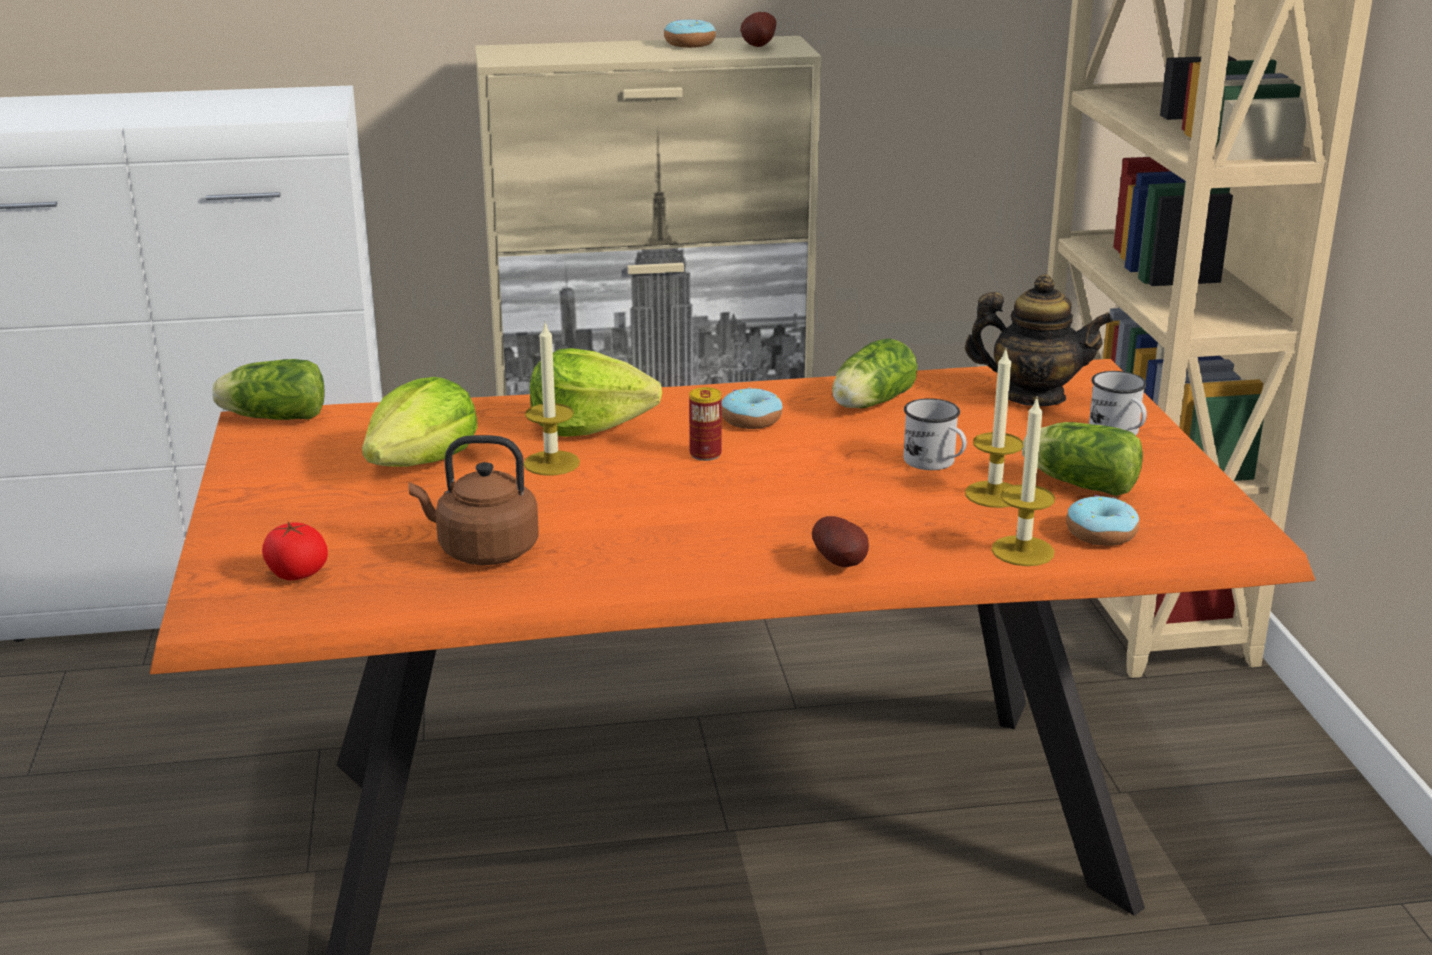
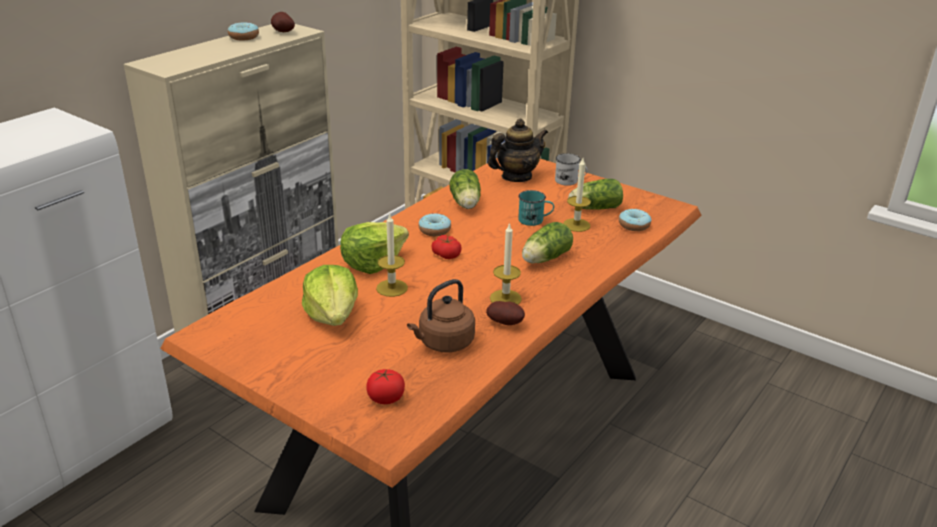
camera: 45 degrees left, 5 degrees up
lettuce [212,359,324,420] -> lettuce moved to [522,222,573,263]
can [689,387,722,461] -> tomato [431,235,462,259]
potato [812,516,869,567] -> potato moved to [486,301,525,325]
white mug [904,398,967,470] -> turquoise mug [518,190,554,226]
candle [991,396,1055,566] -> candle moved to [490,223,522,304]

